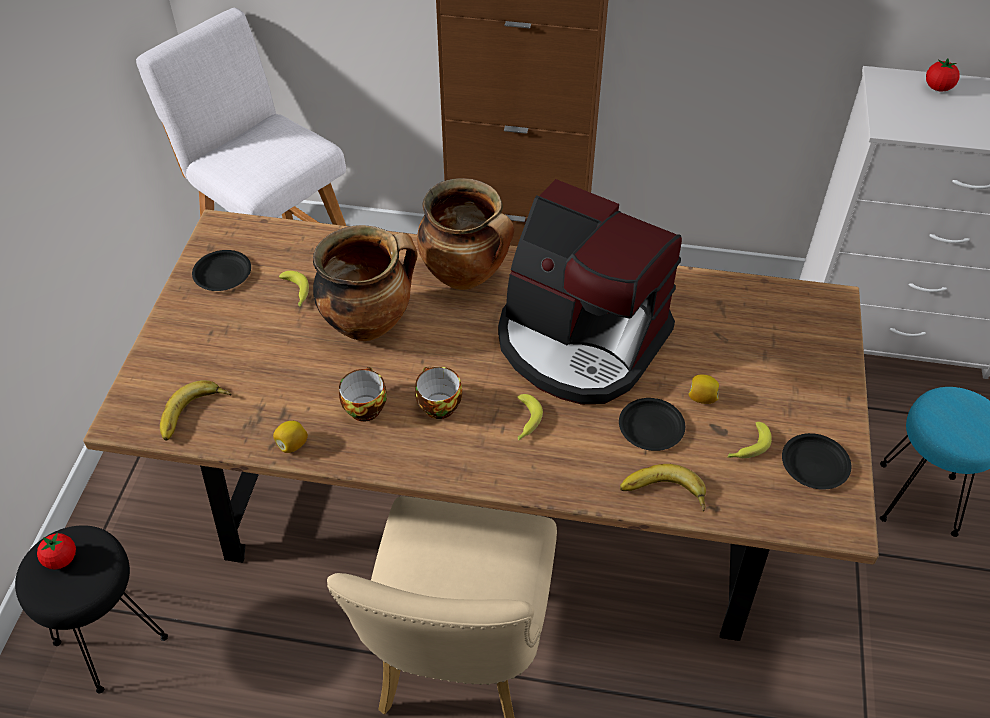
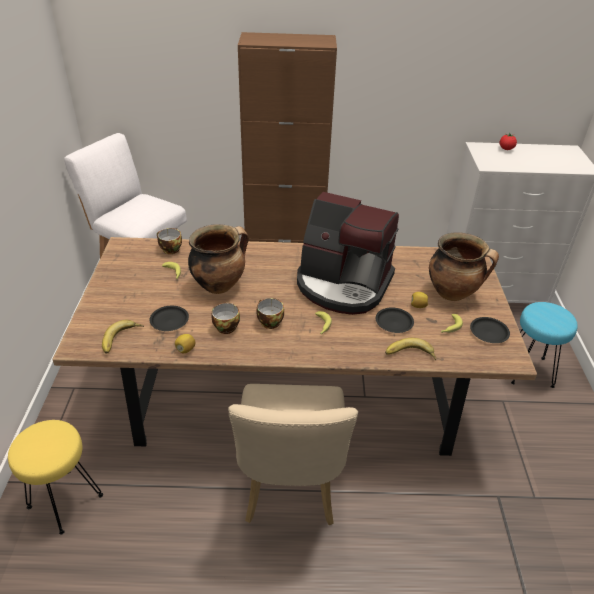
camera: 10 degrees left, 10 degrees down
black stool [15,525,168,694] -> yellow stool [8,420,103,535]
tomato [37,532,76,570] -> none
black plate [192,250,251,291] -> black plate moved to [149,306,189,331]
cooking pot [417,178,514,290] -> cooking pot moved to [429,233,499,301]
none -> cup [157,228,182,254]

